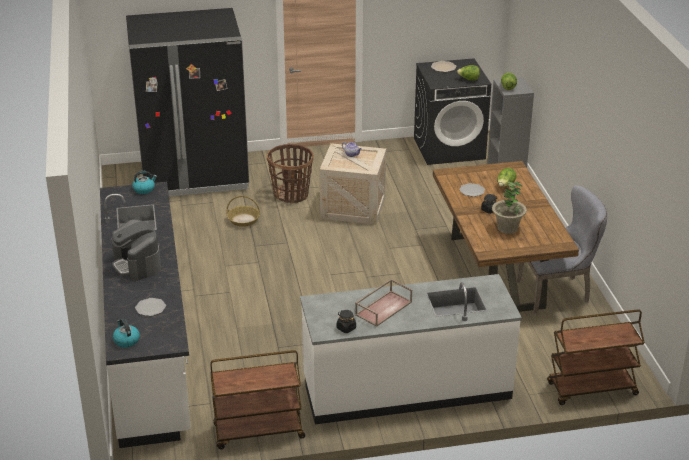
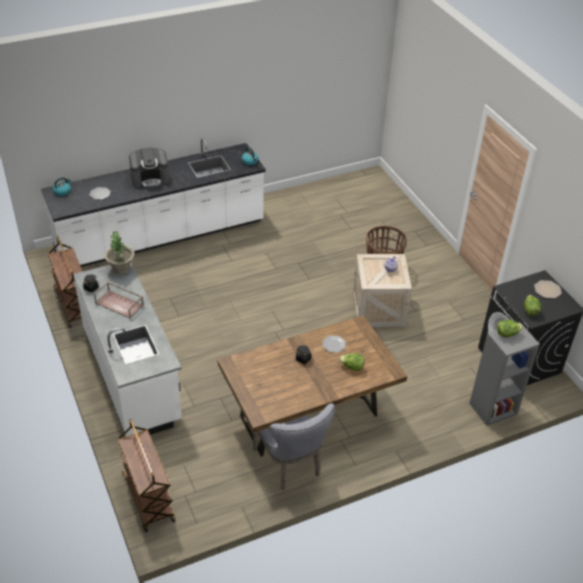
camera: 75 degrees right, 10 degrees up
coffee machine [112,219,161,281] -> coffee machine turned 150 degrees counterclockwise [129,148,170,188]
black fridge [126,8,249,197] -> none
basket [227,196,260,227] -> none
potted plant [492,181,527,234] -> potted plant moved to [104,231,134,275]

